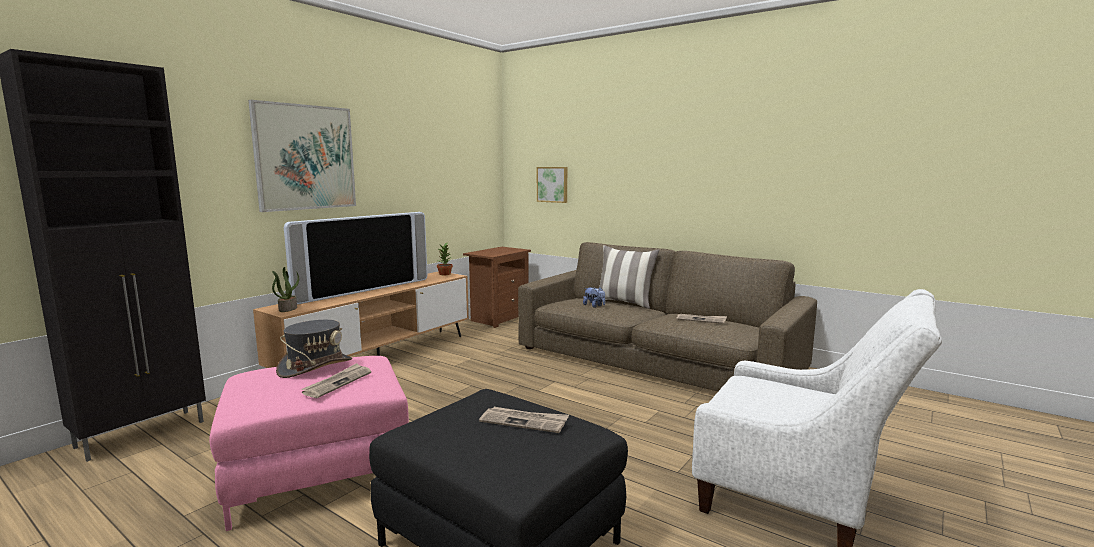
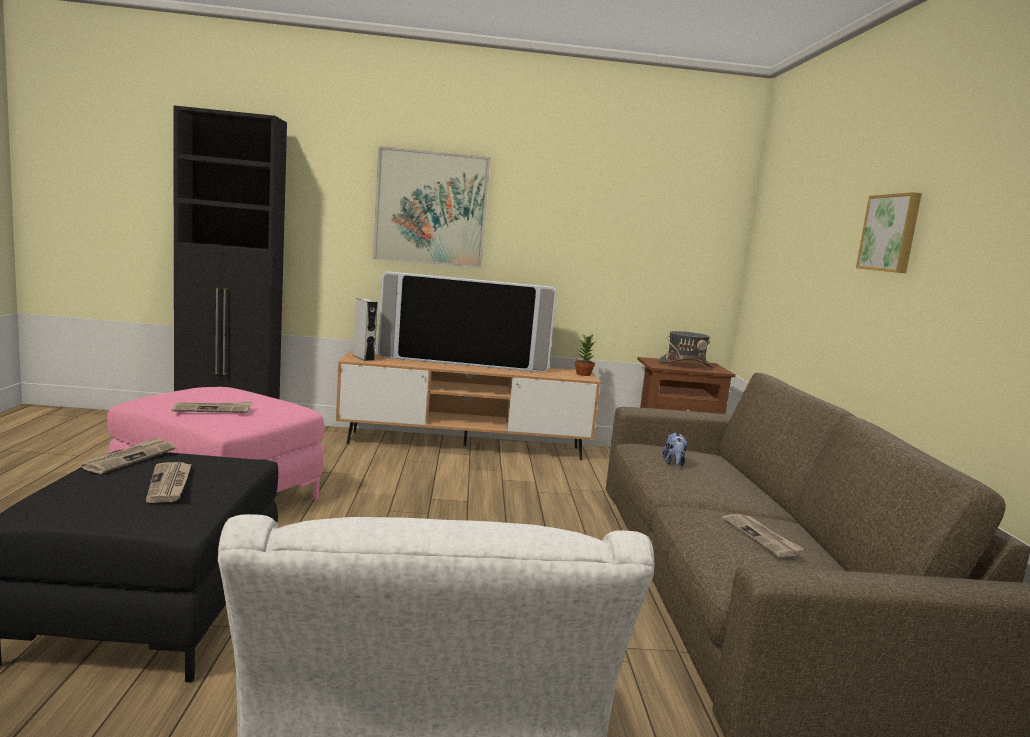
camera: 50 degrees right, 0 degrees up
potted plant [272,267,299,312] -> grey speaker [353,298,378,361]
grey hat [276,320,352,378] -> grey hat moved to [659,331,713,368]
picture [537,167,567,203] -> picture moved to [856,192,922,273]
pillow [599,245,659,309] -> none
none -> newspaper [81,436,176,474]

